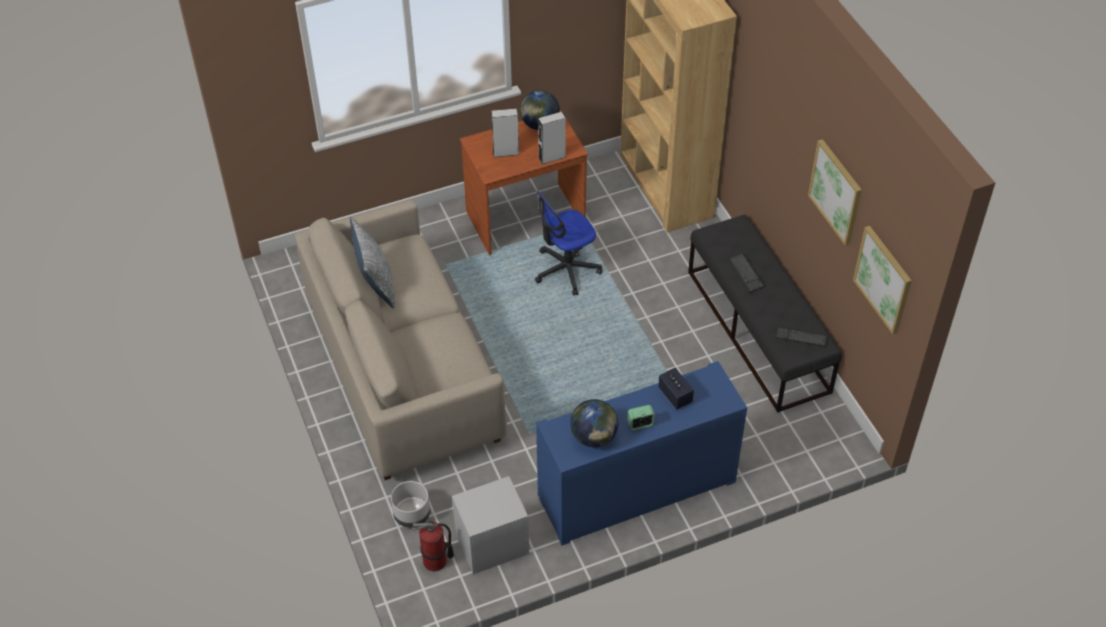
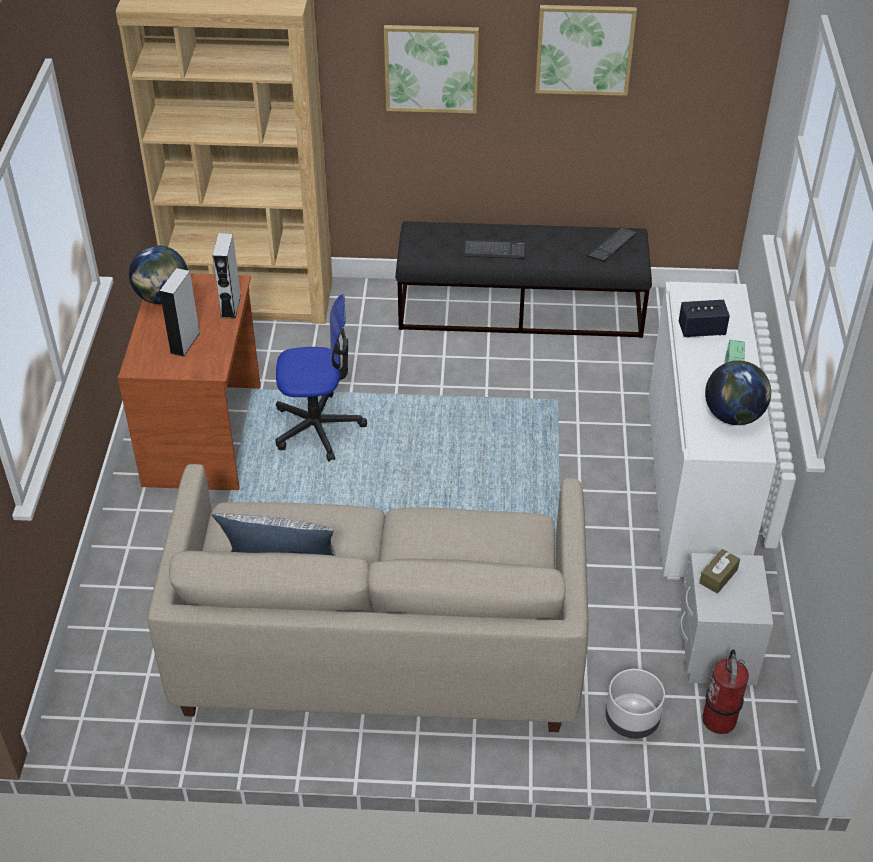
camera: 65 degrees left, 5 degrees down
office chair [535,191,602,296] -> office chair turned 90 degrees counterclockwise [275,294,367,461]
blue cabinet [536,361,747,545] -> white cabinet [648,282,777,580]
picture [853,226,912,334] -> picture moved to [384,25,479,113]
none -> brown tissue box [699,549,740,594]

